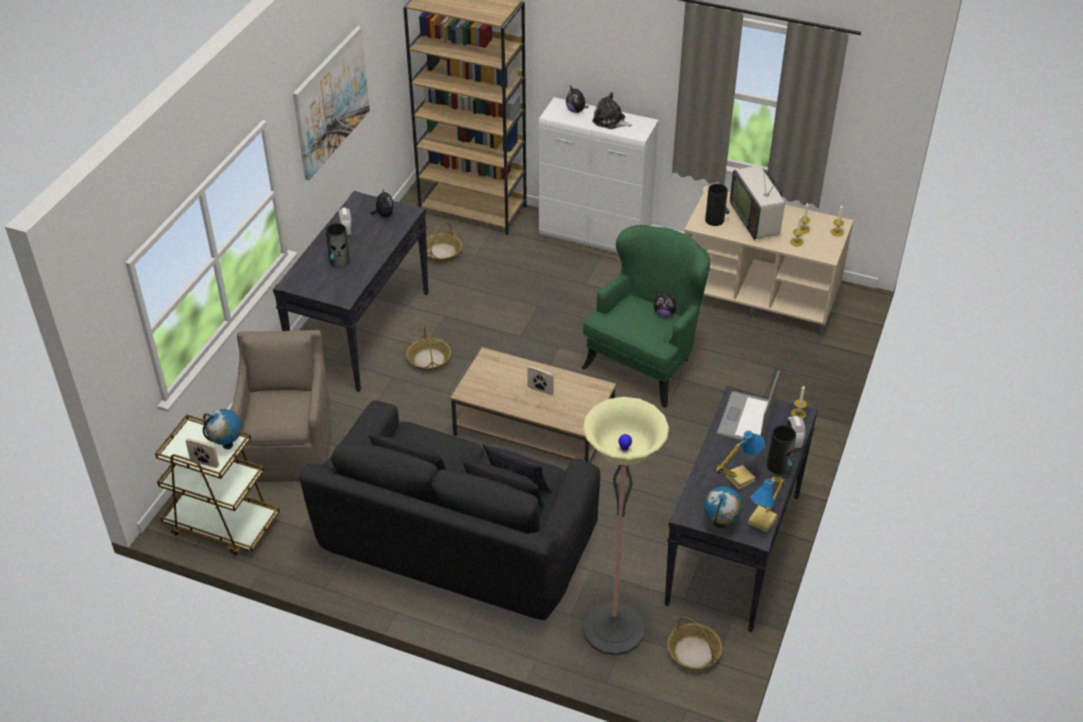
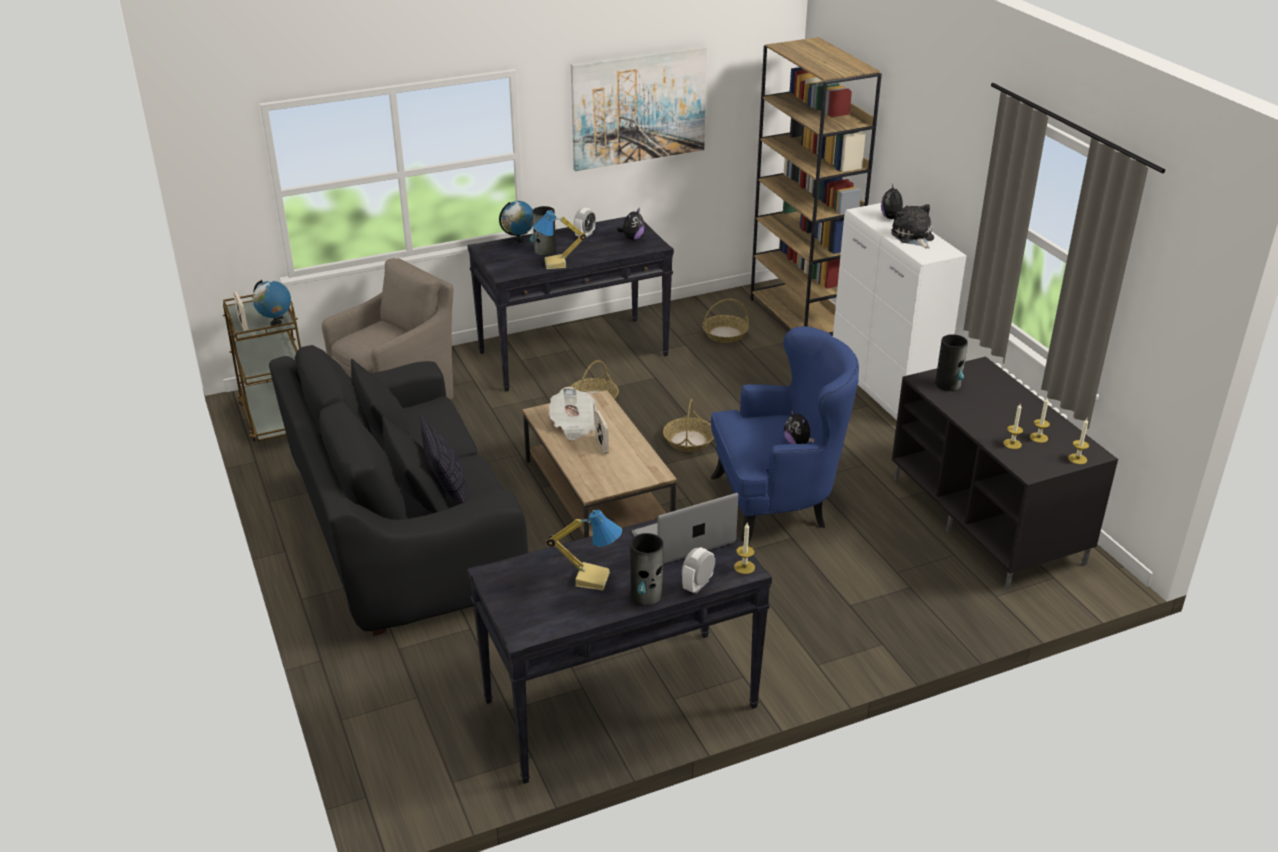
camera: 45 degrees right, 10 degrees down
green armchair [581,225,711,408] -> blue armchair [711,326,859,546]
floor lamp [583,397,669,656] -> none
basket [667,617,722,670] -> basket moved to [663,399,714,452]
beige tv stand [684,187,854,336] -> black tv stand [892,357,1118,590]
globe [704,486,743,528] -> globe moved to [499,201,533,243]
television [730,158,785,240] -> none
table lamp [747,476,786,532] -> table lamp moved to [533,210,586,269]
none -> newspaper [548,387,597,440]

